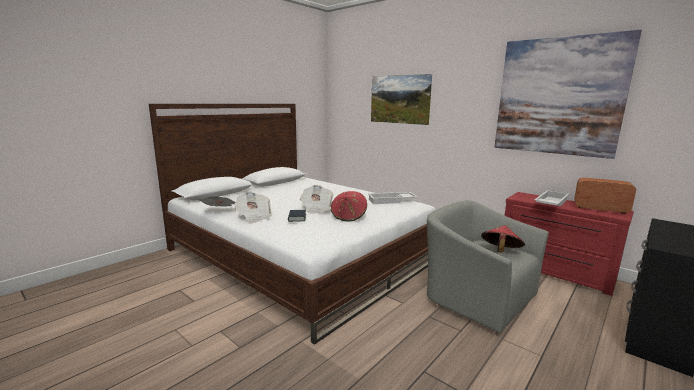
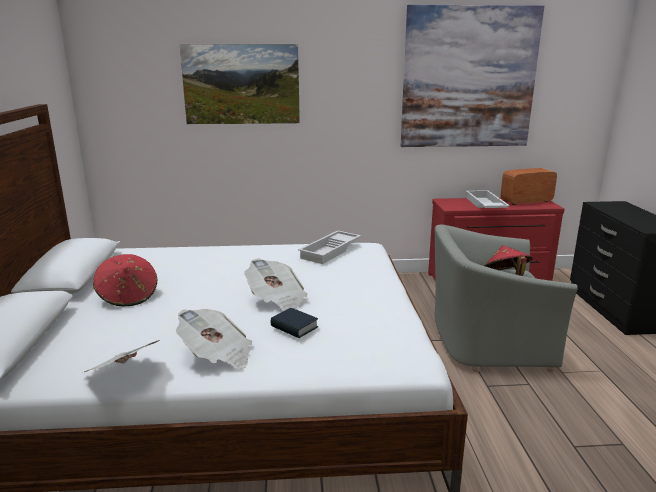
camera: 45 degrees left, 5 degrees up
red hat [331,191,367,222] -> red hat moved to [93,254,157,306]

